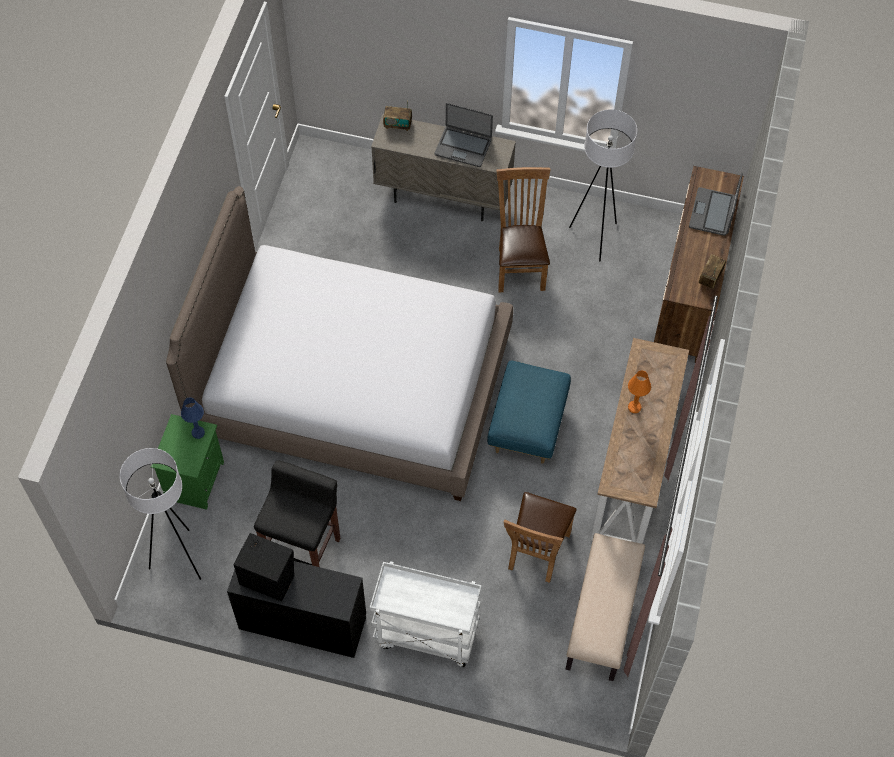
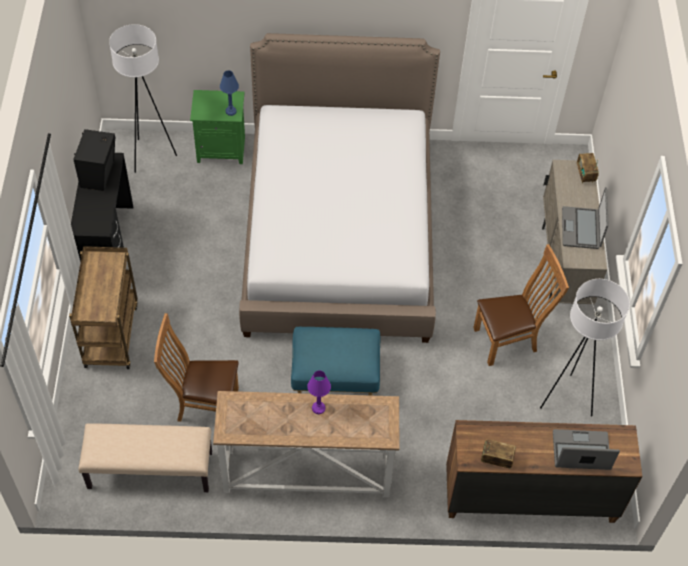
camera: 75 degrees right, 5 degrees down
black stool [254,460,341,567] -> none
white cart [370,561,482,667] -> brown cart [69,246,138,369]
orange table lamp [628,371,651,413] -> purple table lamp [307,371,331,414]

